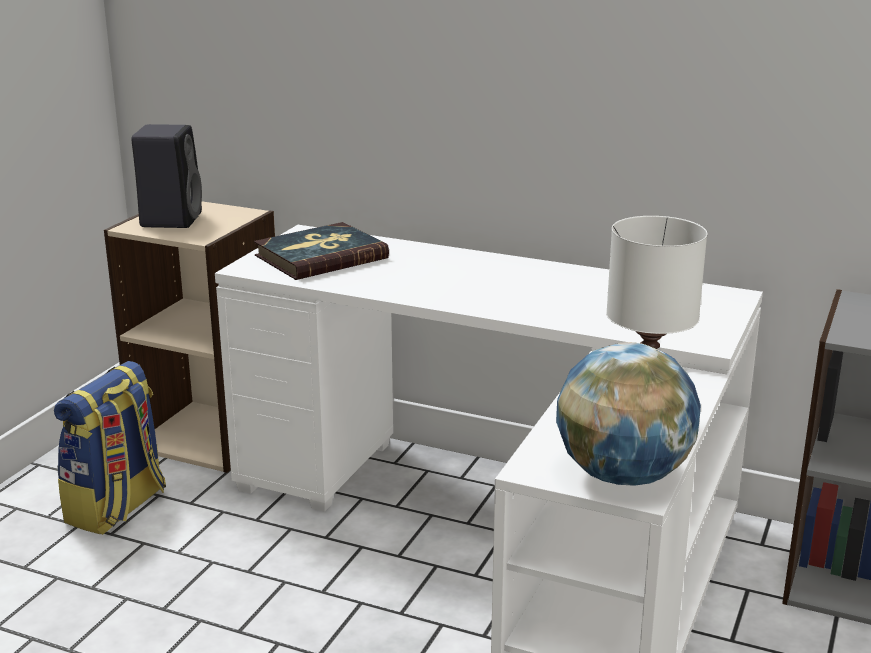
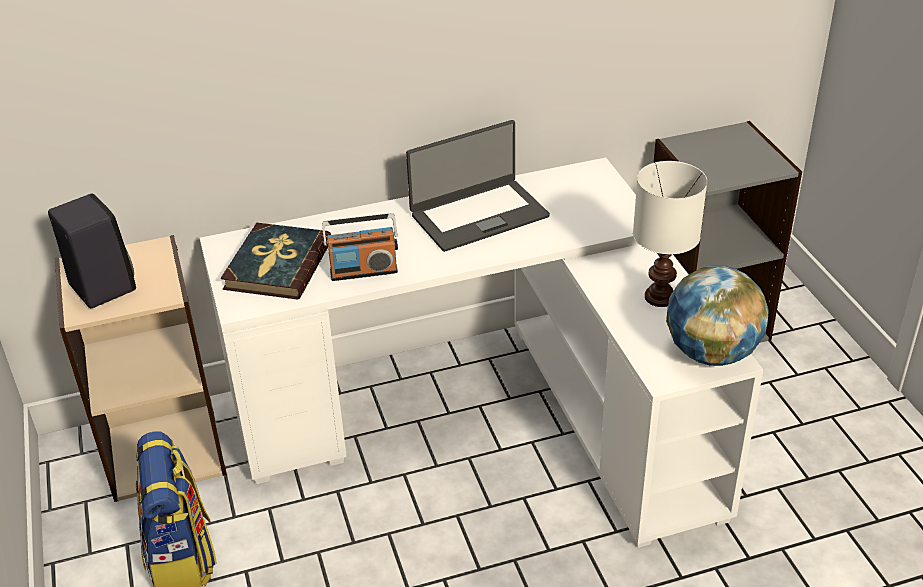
camera: 40 degrees left, 15 degrees up
none -> radio [322,213,398,281]
none -> laptop [406,120,550,252]

